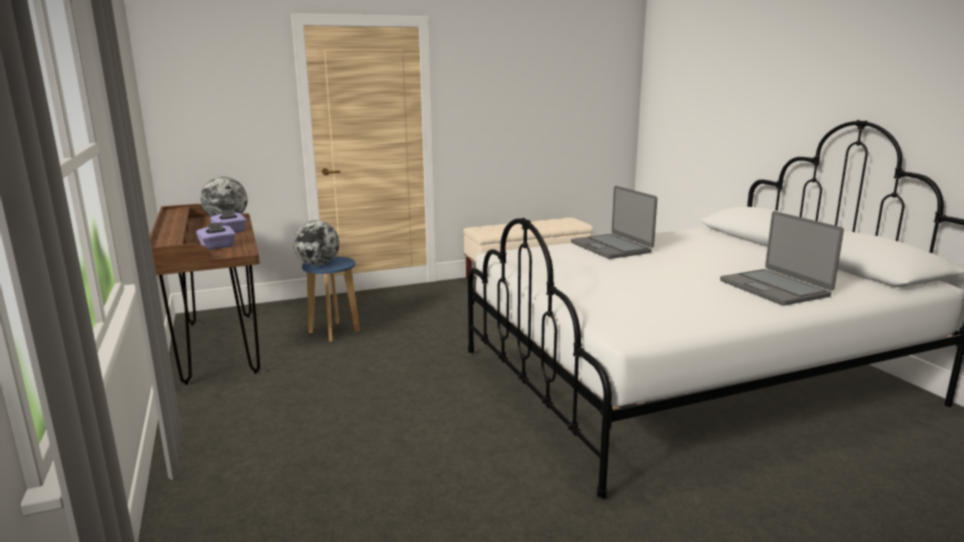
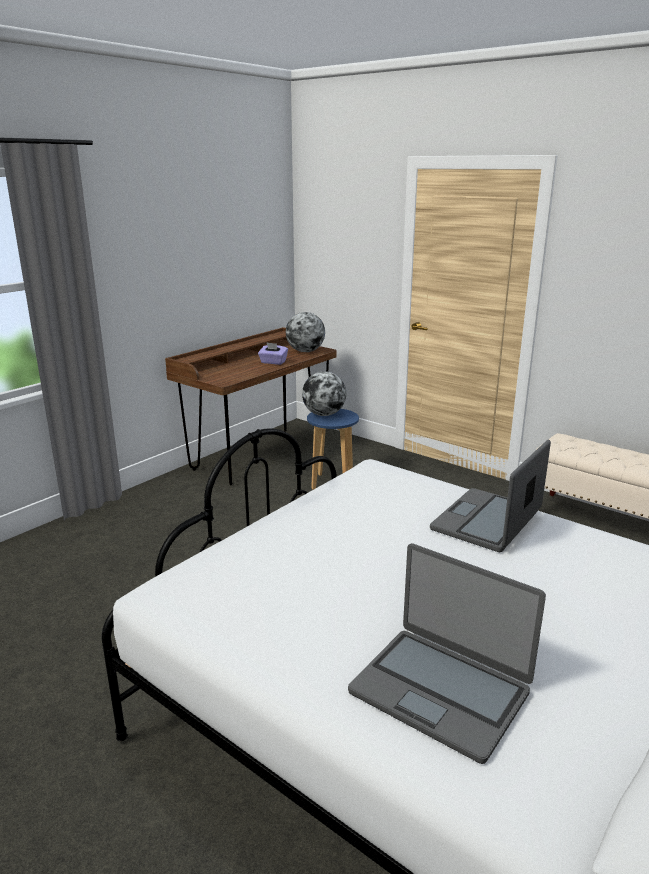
camera: 60 degrees right, 5 degrees up
purple tissue box [196,222,236,250] -> none
laptop [720,211,844,306] -> laptop turned 90 degrees counterclockwise [348,543,546,764]

